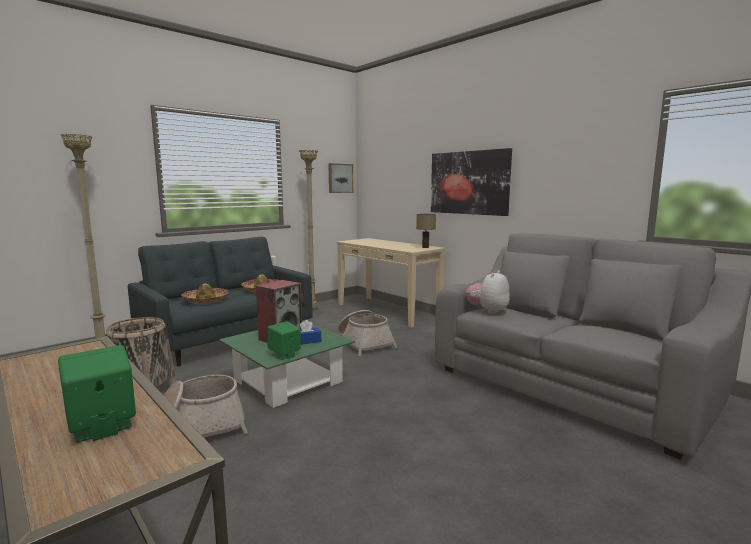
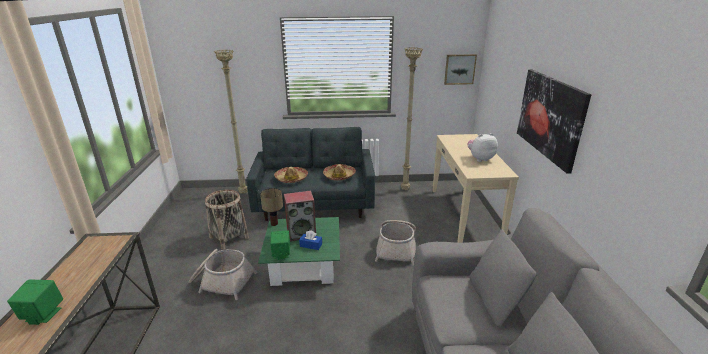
camera: 40 degrees right, 15 degrees up
table lamp [416,214,436,248] -> table lamp moved to [260,188,283,226]
plush toy [466,270,510,314] -> plush toy moved to [467,133,498,162]

